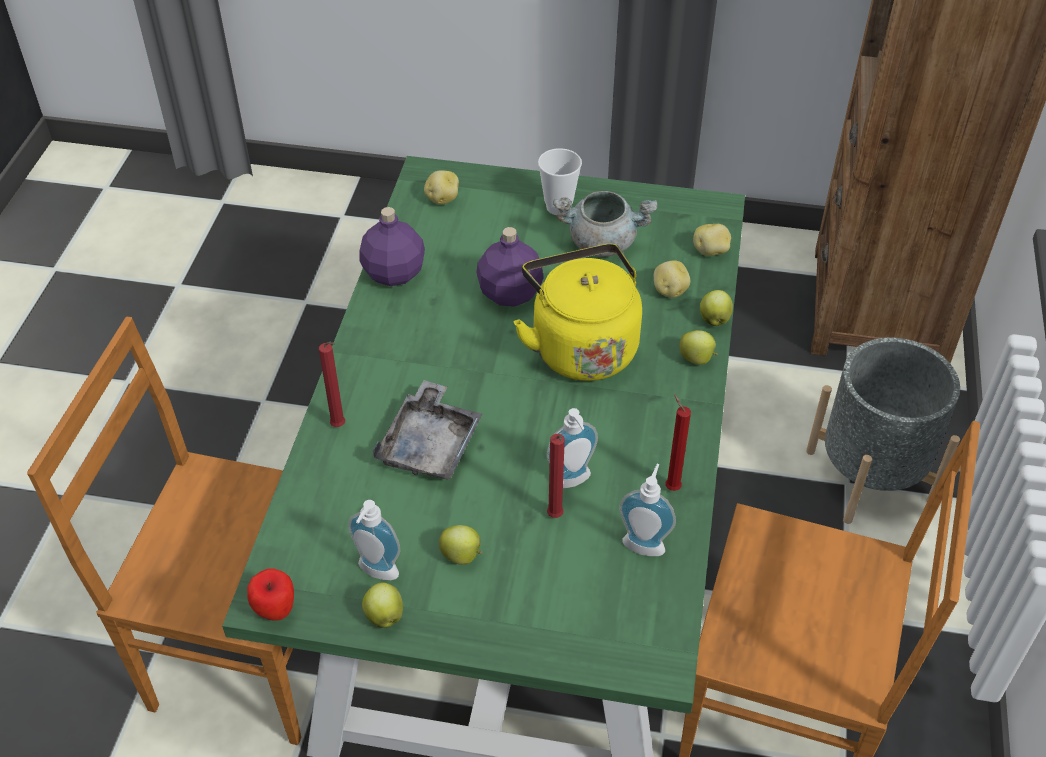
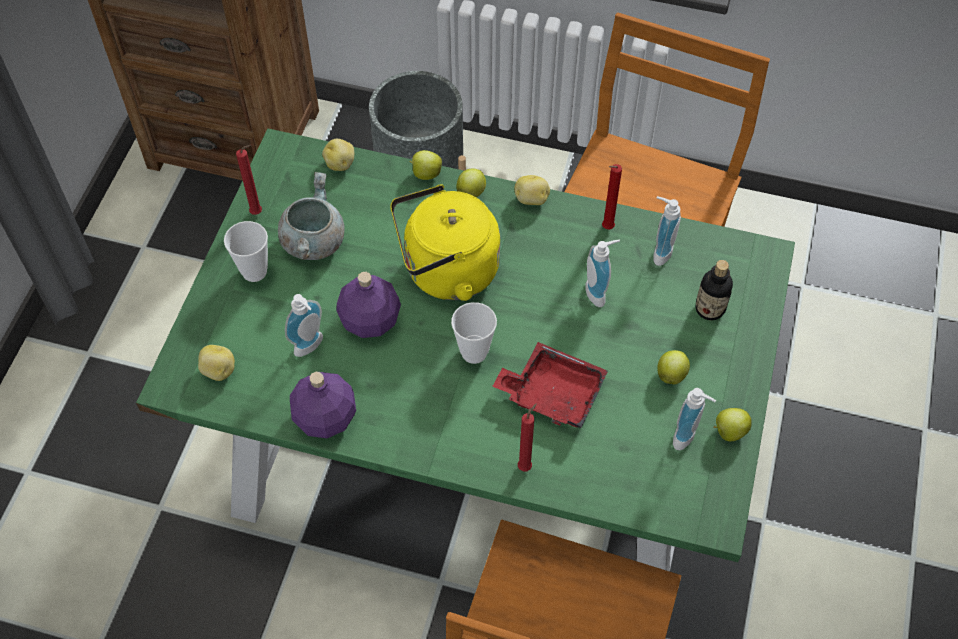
camera: 85 degrees left, 10 degrees up
apple [247,568,294,621] -> none
grey tray [372,380,482,479] -> red tray [492,342,608,428]
red candle [547,434,565,518] -> red candle moved to [236,144,262,215]
potato [654,260,690,298] -> potato moved to [514,175,550,205]
none -> soap dispenser [285,294,323,357]
none -> cup [451,302,497,364]
none -> bottle [696,260,733,320]

